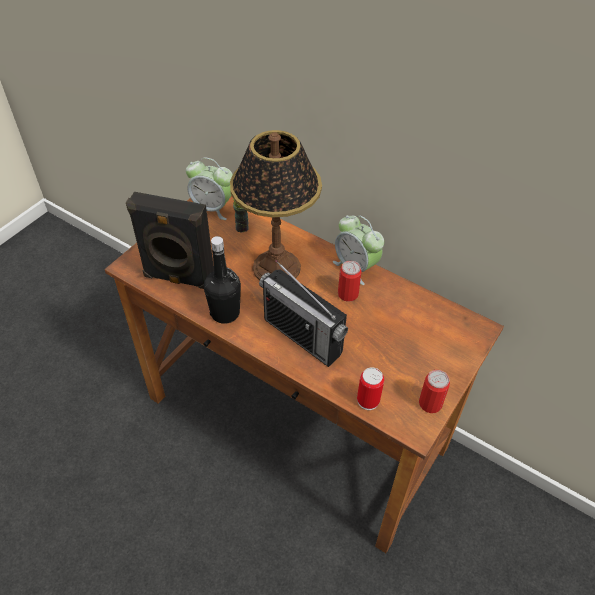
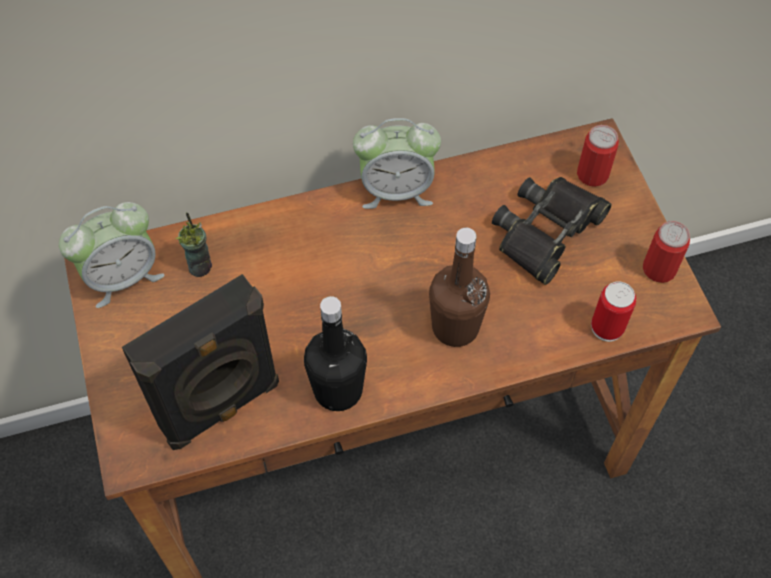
camera: 50 degrees left, 10 degrees up
table lamp [230,130,322,280] -> none
radio [259,260,348,367] -> brown bottle [429,228,490,347]
can [338,261,362,302] -> can moved to [577,125,619,187]
none -> black binoculars [492,177,611,285]

